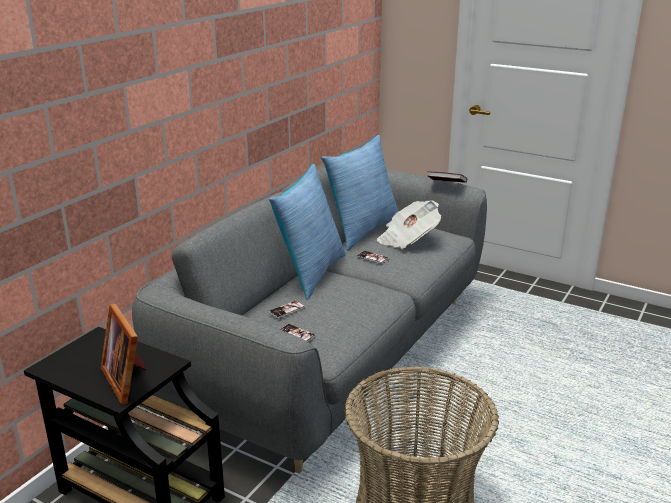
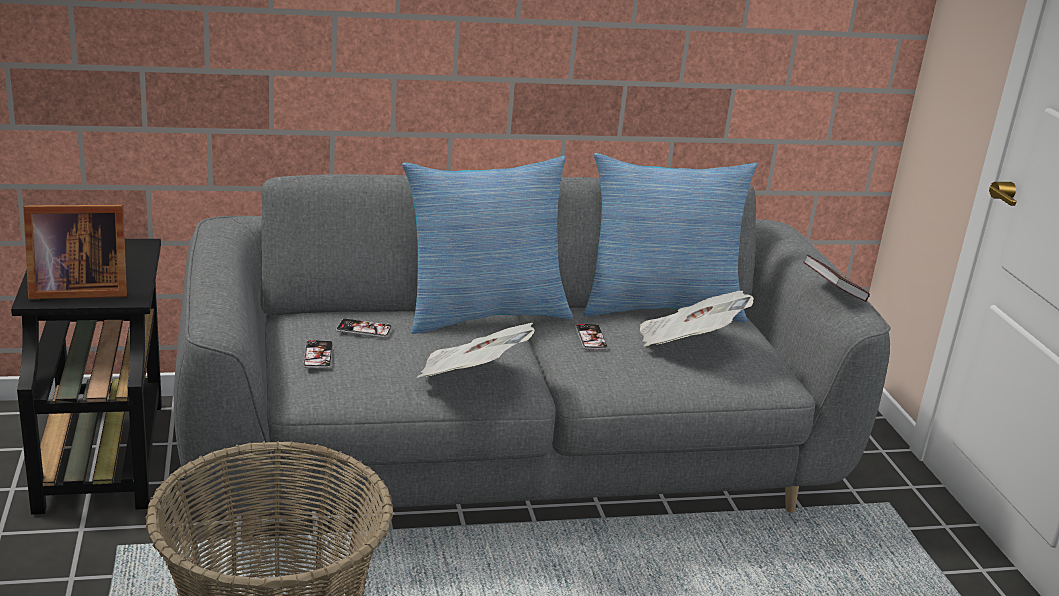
camera: 45 degrees right, 0 degrees up
picture frame [101,304,146,405] -> picture frame turned 120 degrees counterclockwise [23,205,127,299]
none -> newspaper [417,323,535,378]

